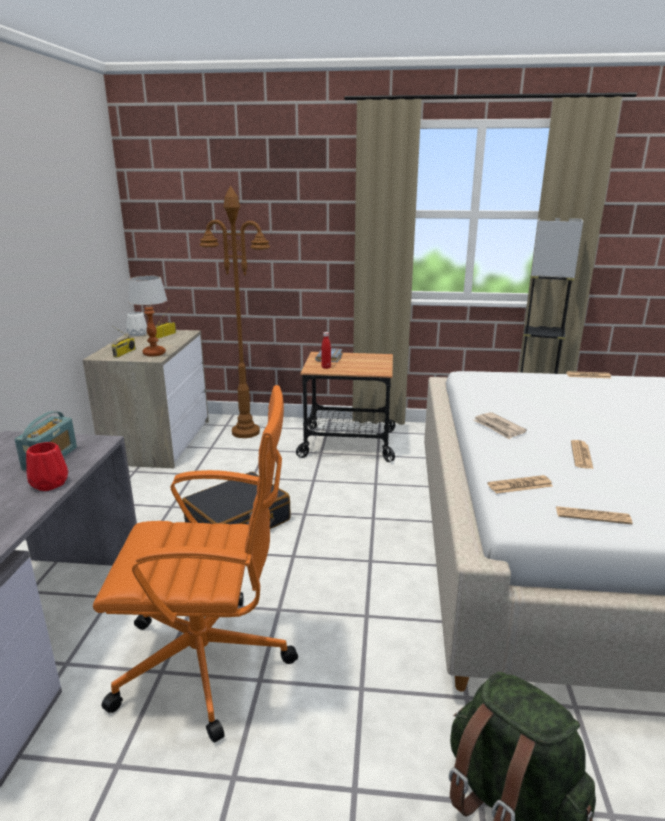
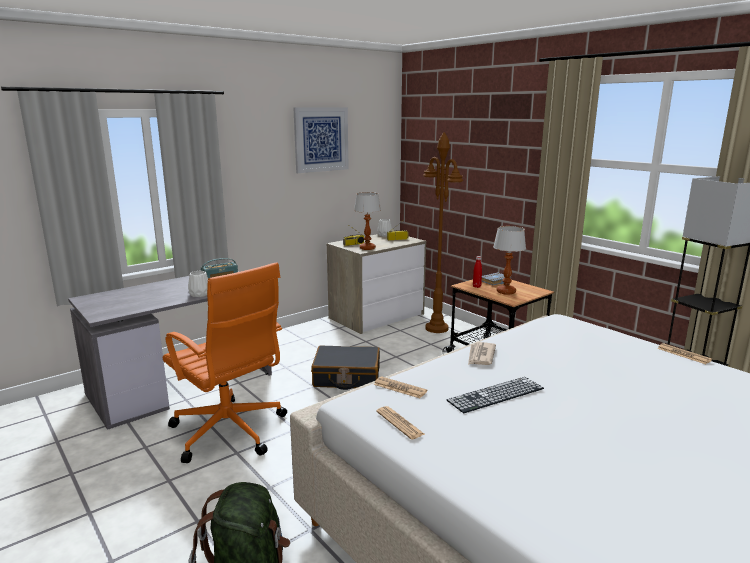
camera: 45 degrees right, 5 degrees down
red vase [26,442,68,491] -> white vase [188,271,208,297]
newspaper [571,440,594,469] -> keyboard [446,377,544,413]
none -> picture [293,107,349,173]
none -> table lamp [493,226,526,295]

